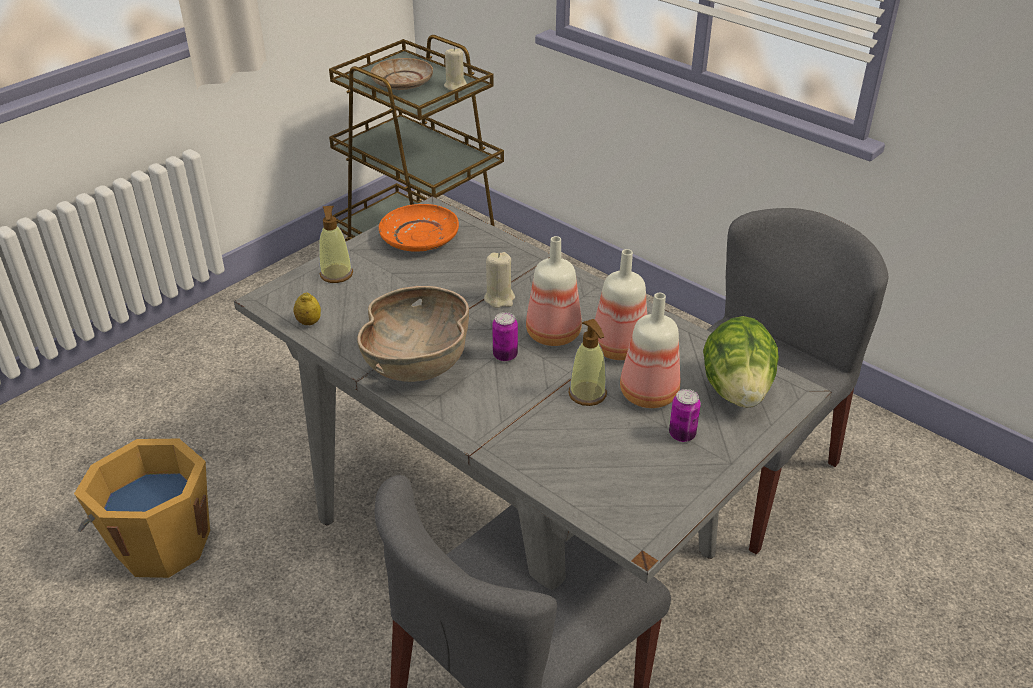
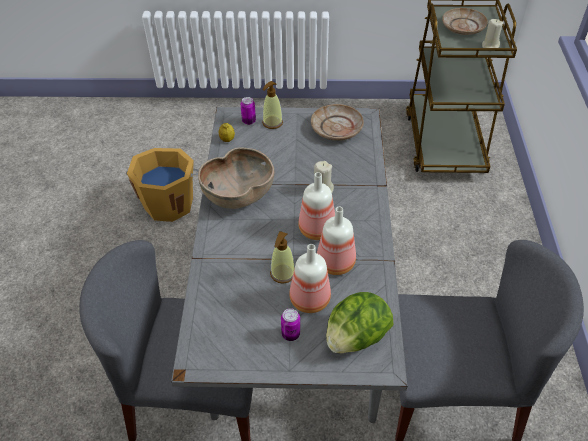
camera: 50 degrees right, 10 degrees up
orange plate [379,204,459,252] -> beige plate [311,104,364,141]
can [492,312,518,362] -> can moved to [241,97,256,125]

